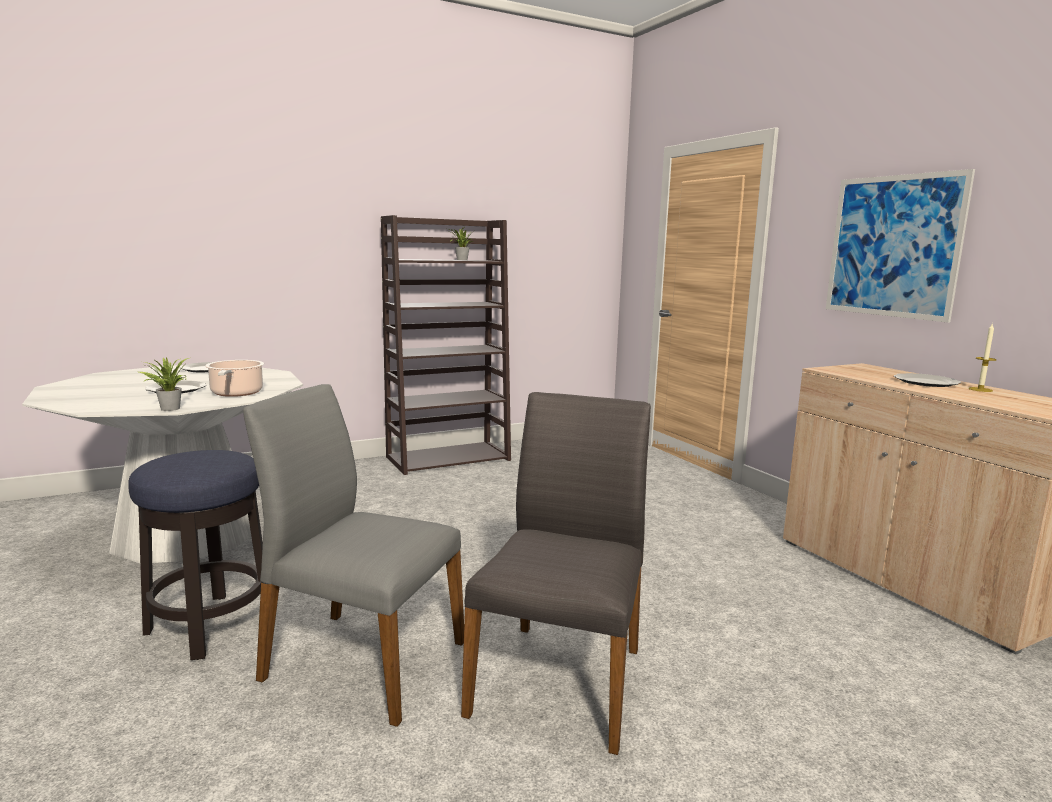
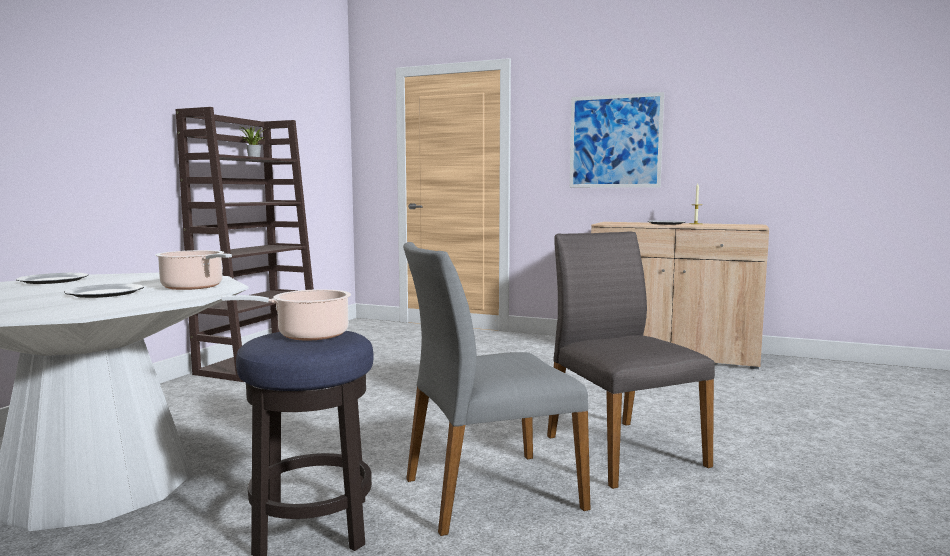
camera: 40 degrees left, 5 degrees down
potted plant [139,357,189,411] -> none
none -> cooking pot [221,289,351,341]

